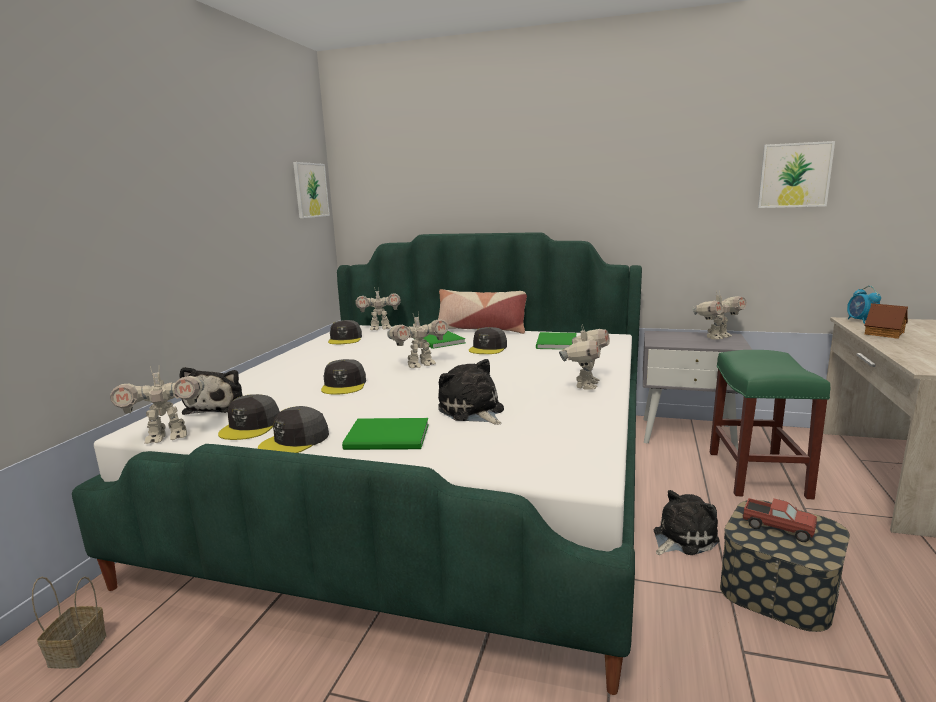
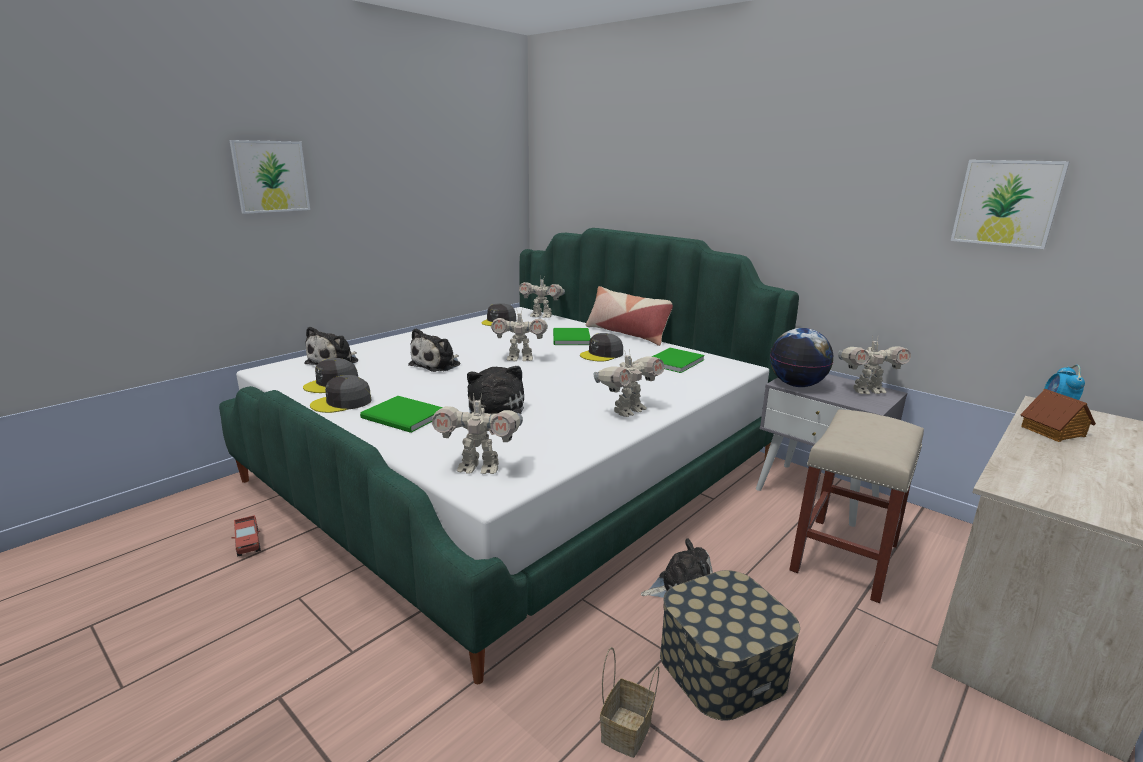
camera: 25 degrees right, 5 degrees up
basket [32,576,107,669] -> basket moved to [600,647,659,758]
toy robot [110,366,204,444] -> toy robot moved to [432,393,523,474]
picture [293,162,330,218] -> picture moved to [229,140,310,214]
grey cap [321,359,366,395] -> plush toy [408,328,460,372]
green stool [710,350,830,499] -> beige stool [789,409,924,603]
toy truck [743,498,817,542] -> toy truck moved to [231,515,261,557]
none -> globe [770,328,833,387]

